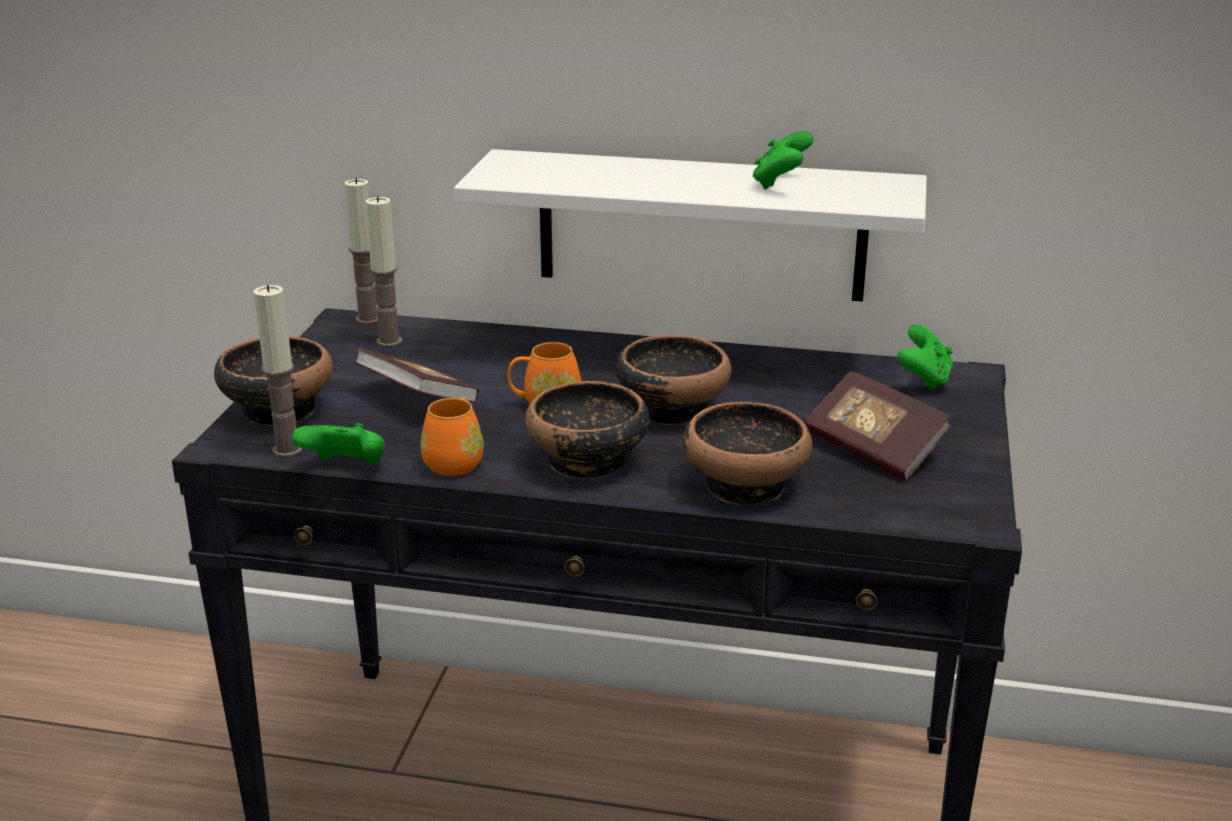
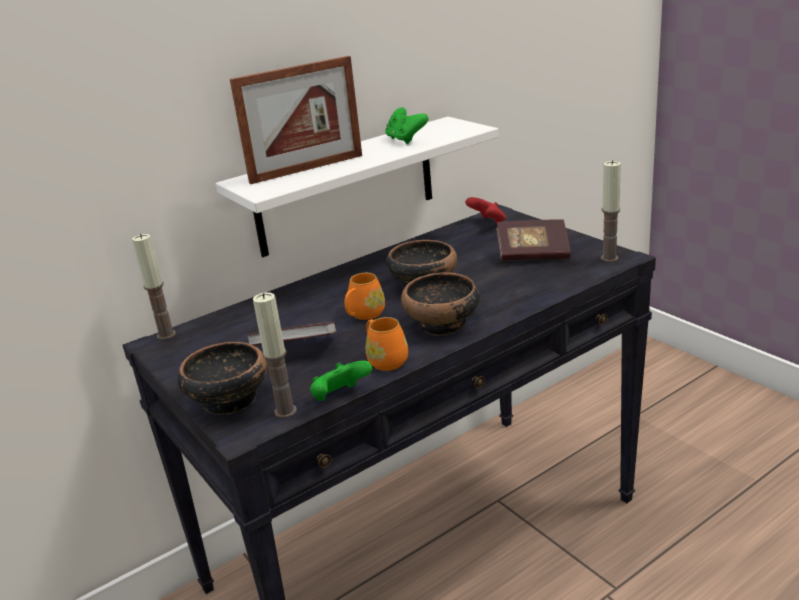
camera: 45 degrees left, 0 degrees up
candle [366,196,402,347] -> candle moved to [601,160,621,262]
bowl [683,401,812,505] -> none
green game controller [897,324,953,391] -> red game controller [465,197,506,224]
none -> picture frame [230,56,362,184]

